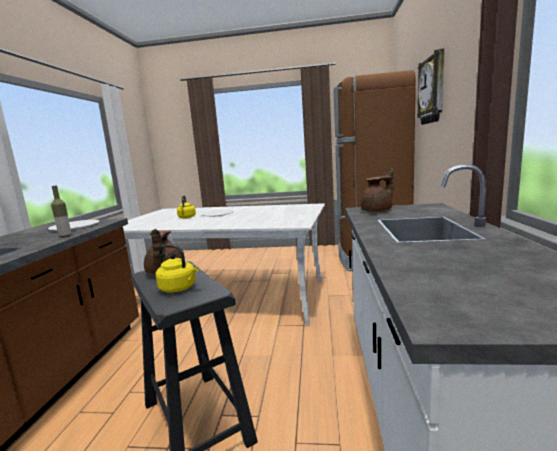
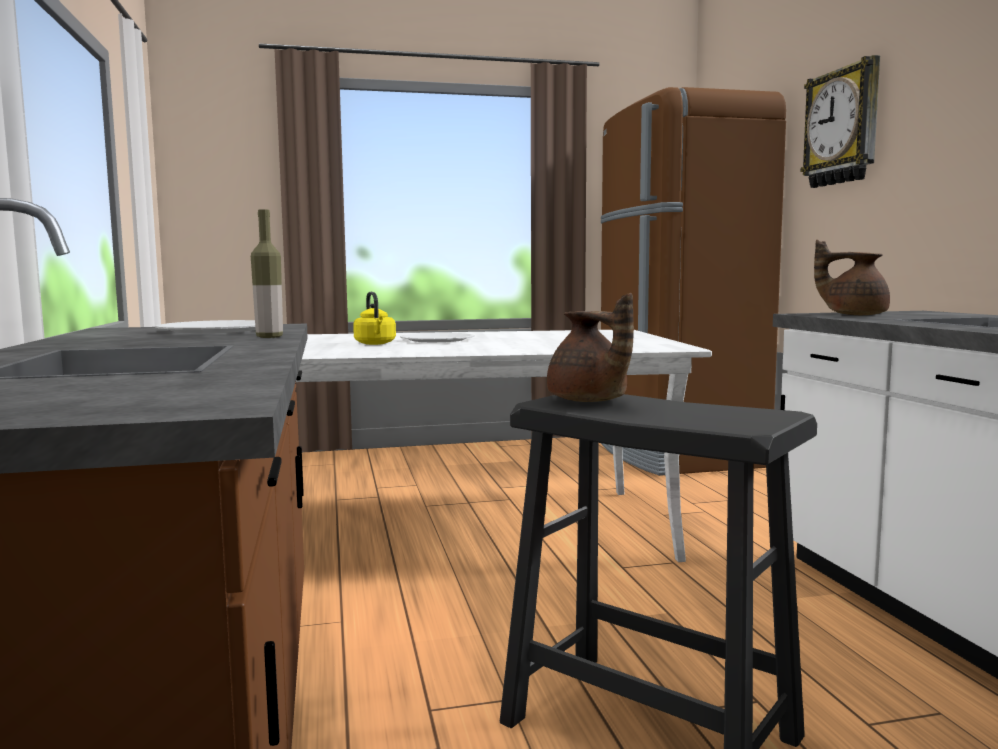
camera: 20 degrees left, 5 degrees down
yellow kettle [156,244,198,293] -> none
brown teapot [361,168,394,212] -> brown teapot turned 105 degrees counterclockwise [814,240,890,315]

